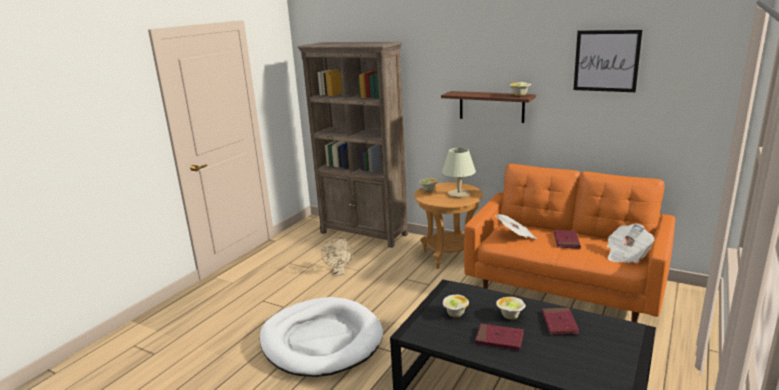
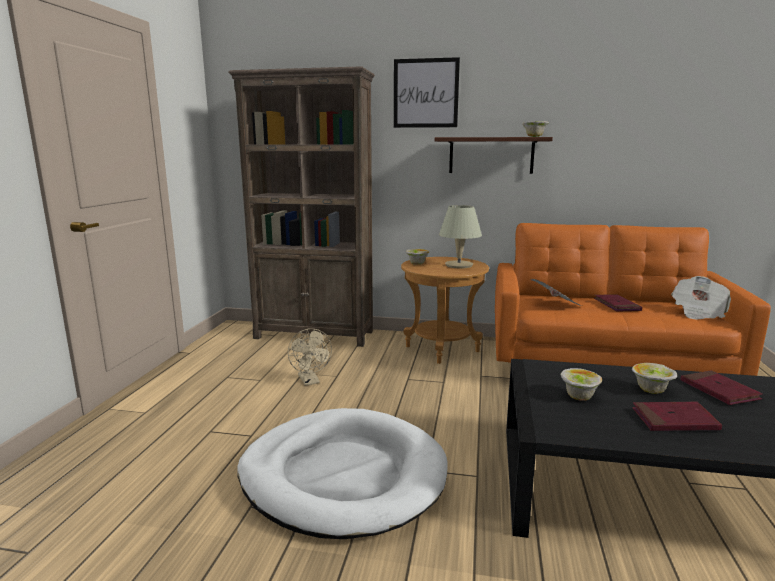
camera: 20 degrees left, 5 degrees down
picture [574,30,642,92] -> picture moved to [394,57,460,128]

